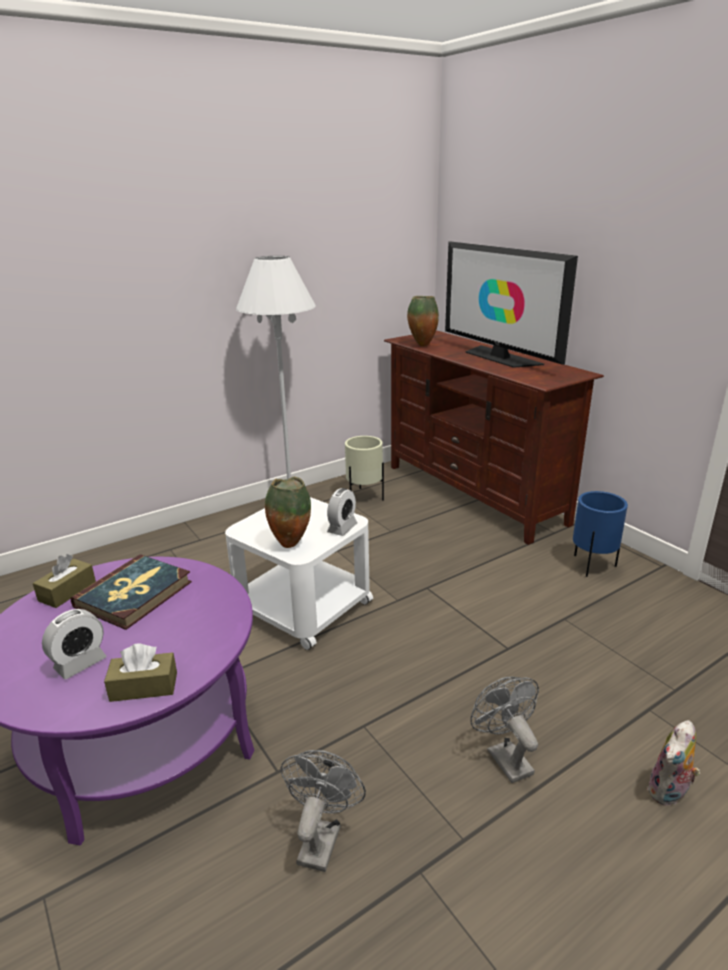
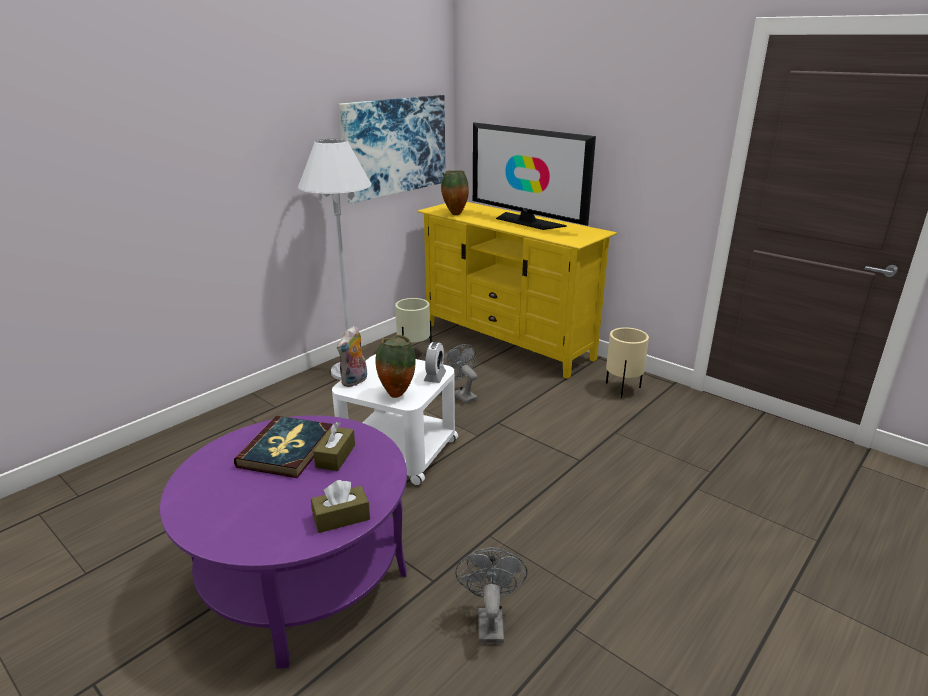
camera: 15 degrees left, 0 degrees up
brown tissue box [33,554,96,608] -> brown tissue box moved to [313,422,355,471]
alarm clock [42,609,106,679] -> none
brown tv stand [384,330,604,545] -> yellow tv stand [417,202,617,379]
grey fan [470,677,539,783] -> grey fan moved to [443,344,478,404]
blue planter [573,491,628,577] -> beige planter [606,328,649,398]
plush toy [647,720,700,806] -> plush toy moved to [337,326,367,387]
none -> picture [339,95,445,204]

